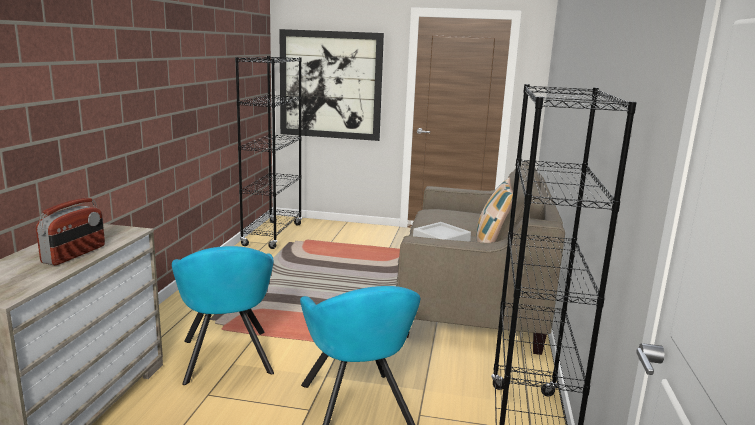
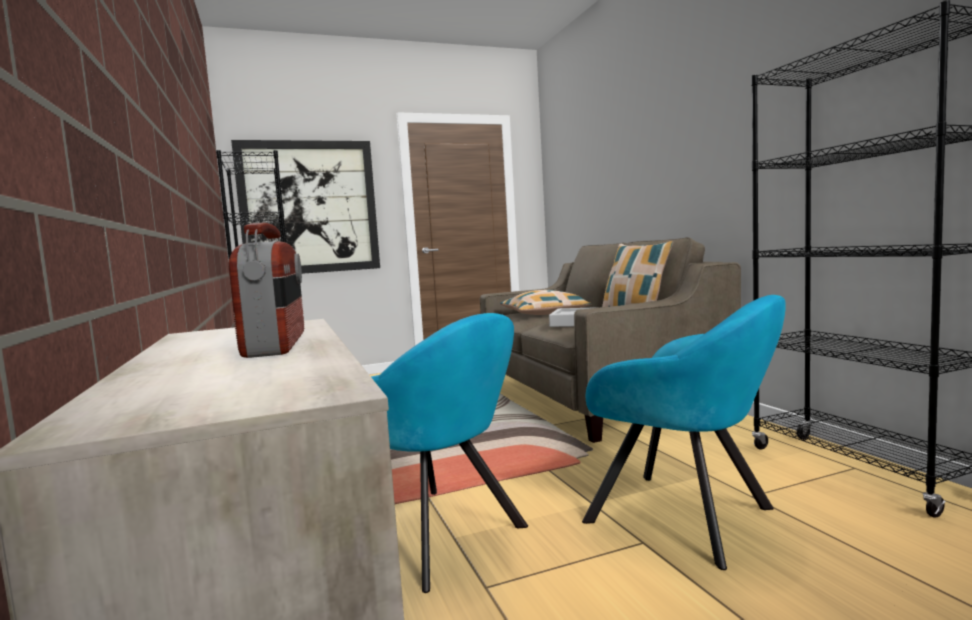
camera: 30 degrees left, 10 degrees down
none -> pillow [500,290,592,315]

